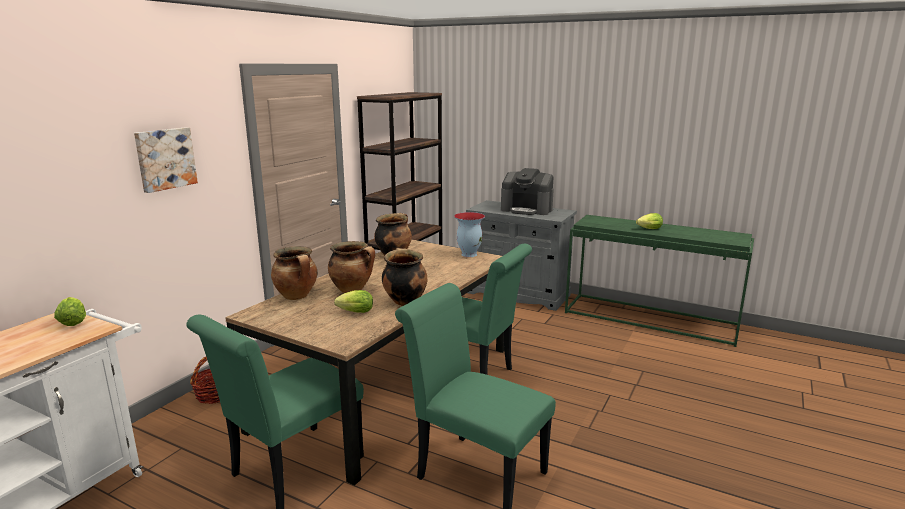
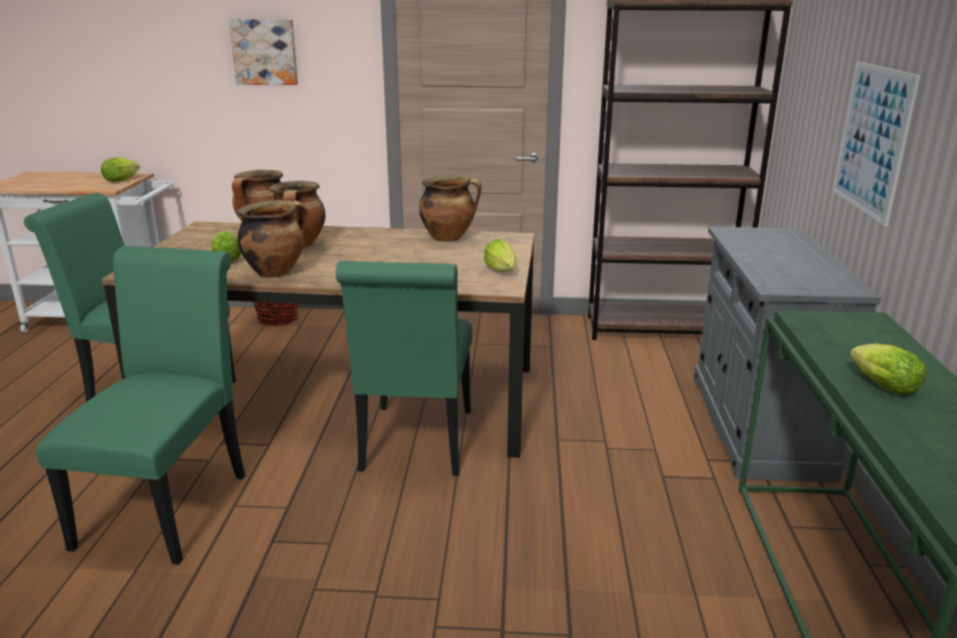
camera: 65 degrees right, 5 degrees up
vase [454,212,485,257] -> lettuce [484,239,516,272]
coffee machine [501,168,554,215] -> none
none -> picture [833,62,920,226]

